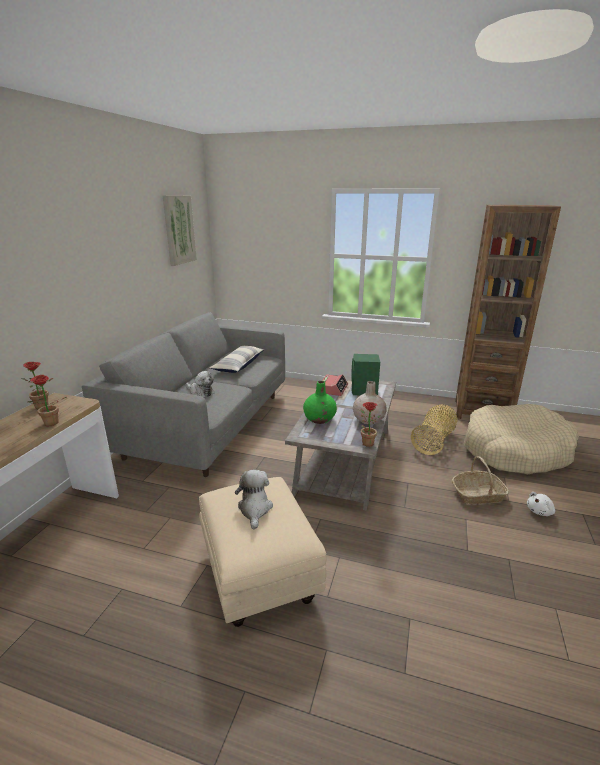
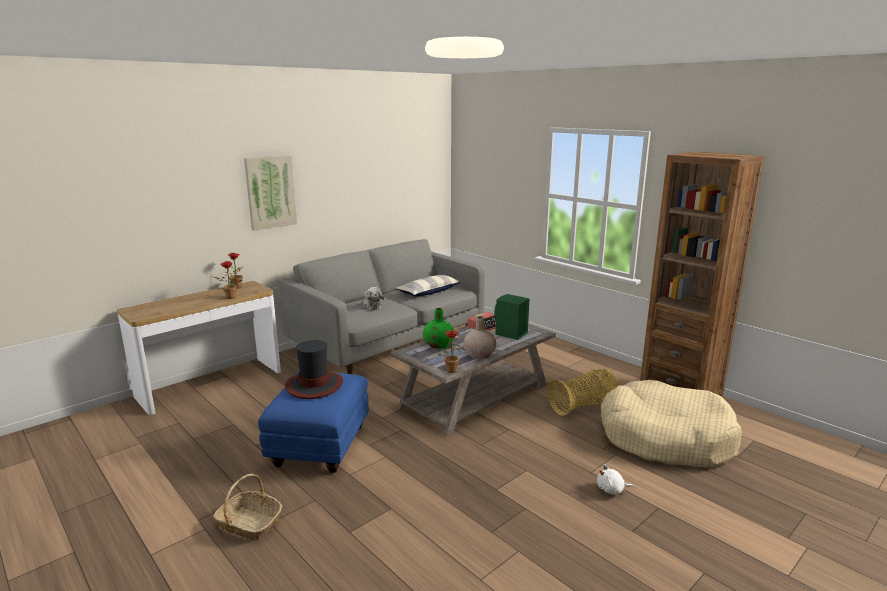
camera: 30 degrees right, 5 degrees down
picture [162,195,197,266] -> picture moved to [244,155,297,231]
beige ottoman [199,477,327,627] -> blue ottoman [258,372,369,473]
plush toy [235,470,273,530] -> hat [285,340,343,399]
basket [452,456,509,504] -> basket moved to [214,474,282,541]

